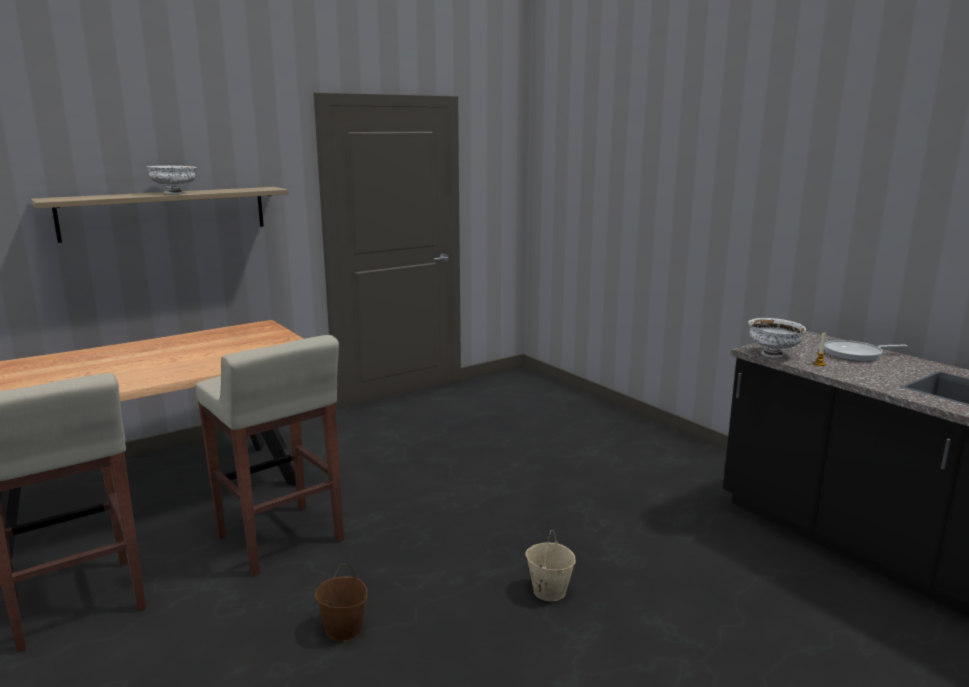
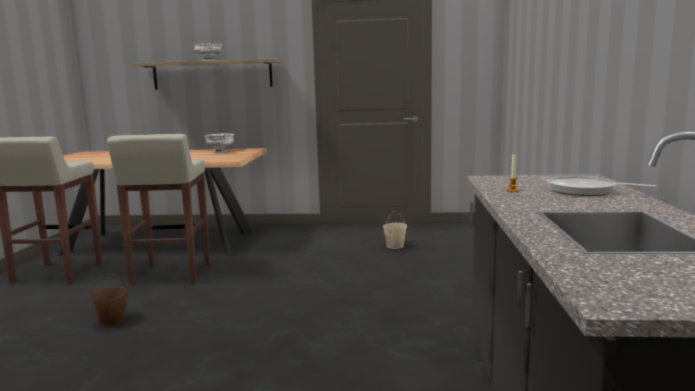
camera: 40 degrees right, 5 degrees down
beige bucket [525,530,576,601] -> beige bucket moved to [383,211,407,249]
white bowl [749,318,806,358] -> white bowl moved to [204,133,234,152]

